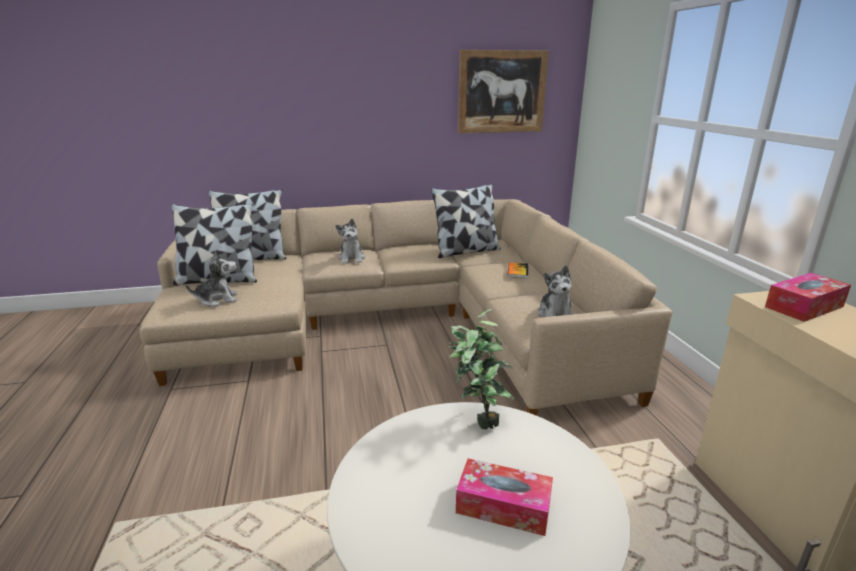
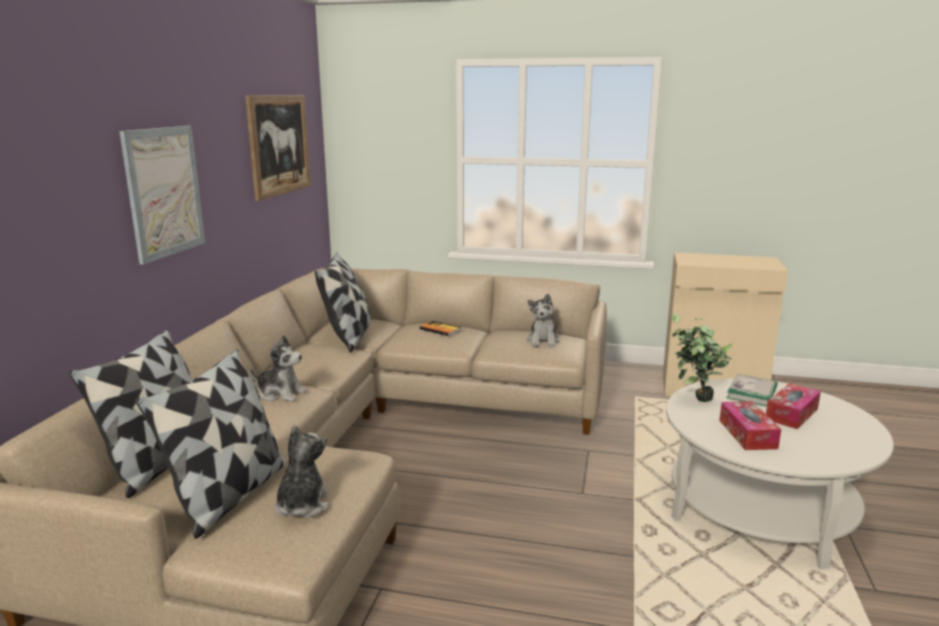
camera: 65 degrees left, 5 degrees down
plush toy [538,265,573,317] -> plush toy turned 75 degrees clockwise [527,294,560,348]
tissue box [765,273,851,322] -> tissue box moved to [719,401,781,450]
none -> picture [119,126,205,265]
none -> book [727,374,777,406]

